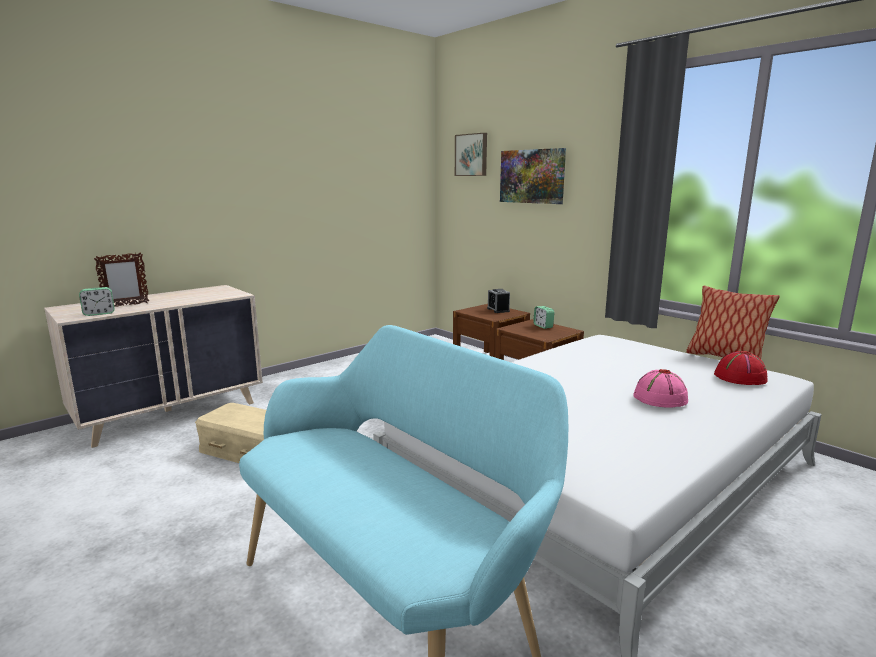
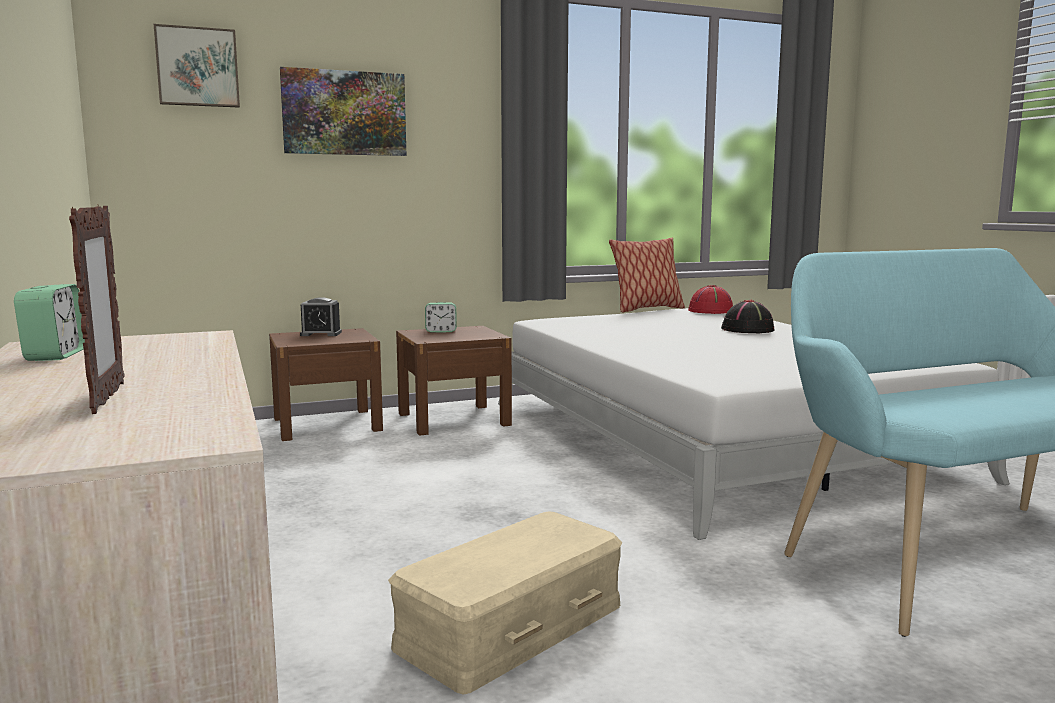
camera: 70 degrees left, 5 degrees down
alarm clock [79,287,115,316] -> alarm clock moved to [14,284,85,361]
pink hat [633,369,688,408] -> black hat [721,300,774,333]

